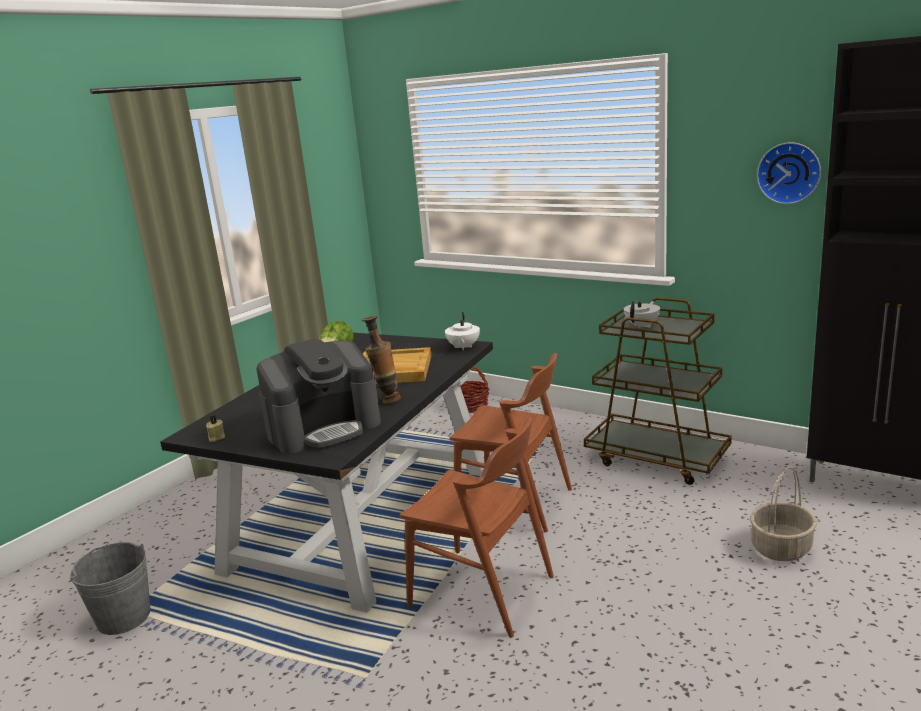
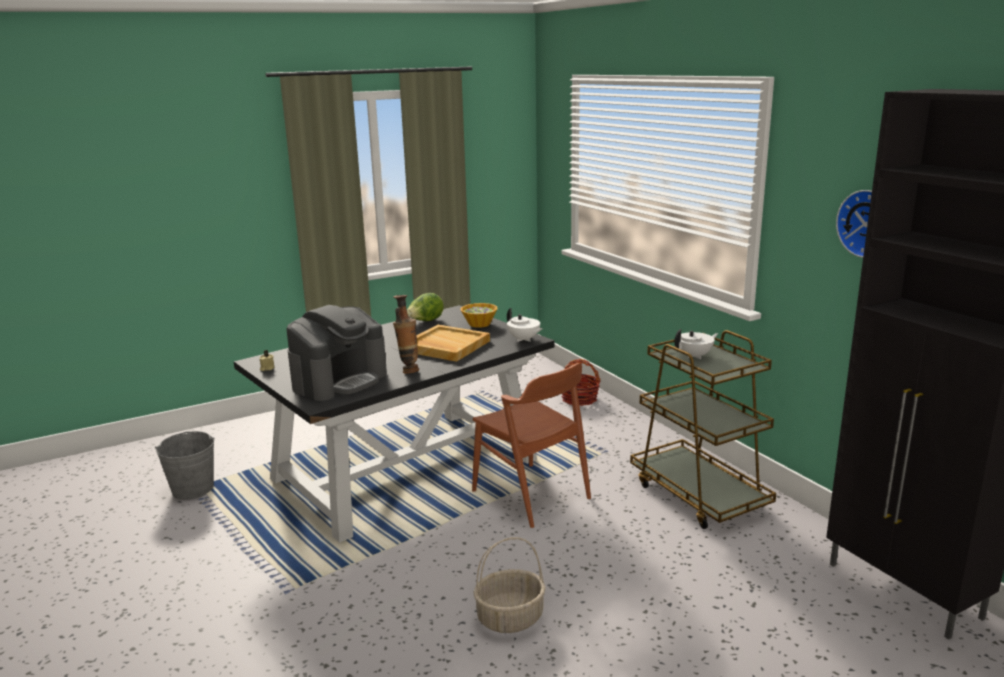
camera: 25 degrees right, 0 degrees up
coffee machine [256,338,381,454] -> coffee machine turned 45 degrees counterclockwise [287,305,387,401]
brown chair [400,418,554,638] -> none
white teapot [445,312,480,350] -> white teapot turned 75 degrees counterclockwise [507,308,543,342]
basket [750,466,817,561] -> basket moved to [473,537,546,633]
none -> bowl [461,303,498,328]

